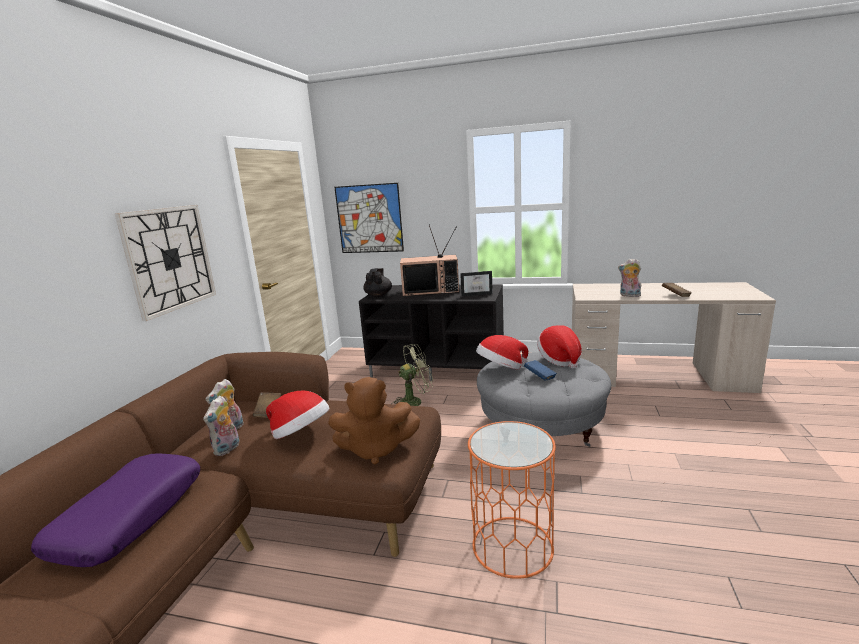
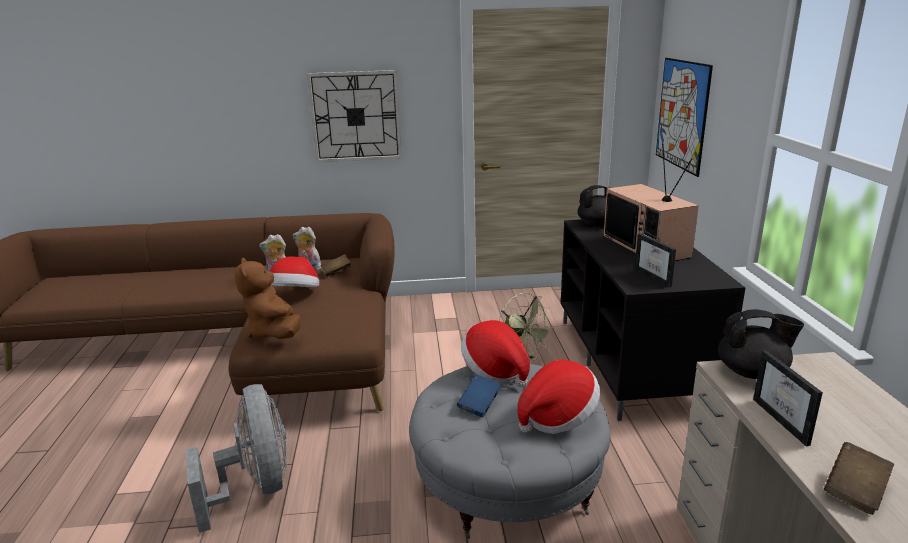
camera: 70 degrees right, 5 degrees up
purple pillow [31,453,200,567] -> none
orange side table [468,421,556,579] -> grey fan [186,384,287,533]
plush toy [618,259,641,297] -> picture frame [753,350,823,446]
none -> black teapot [718,309,804,379]

